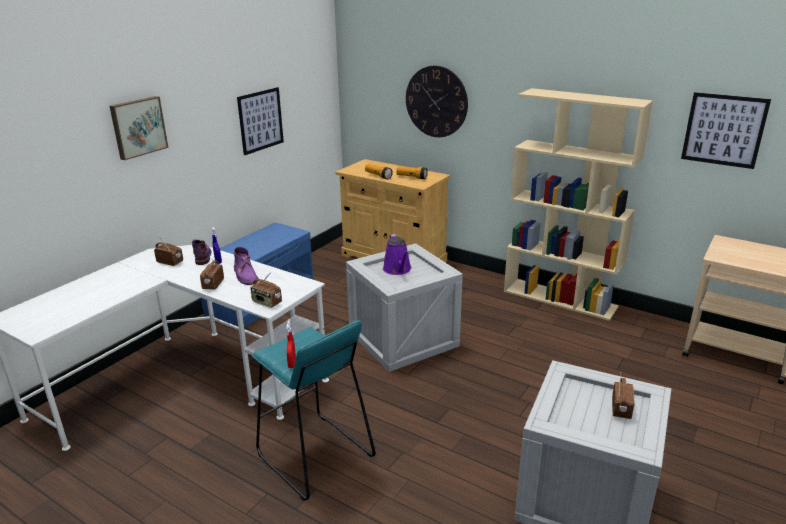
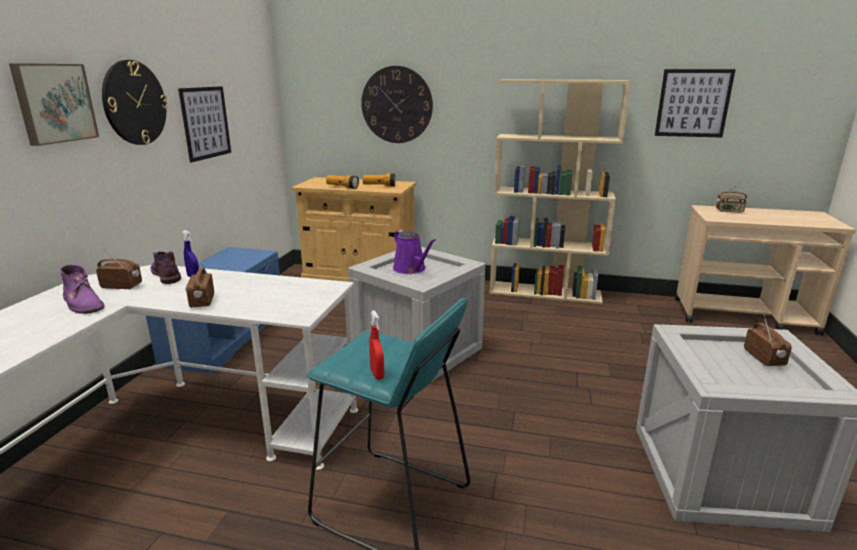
camera: 20 degrees left, 5 degrees down
purple boot [234,247,259,285] -> purple boot moved to [60,265,105,314]
radio [250,272,282,308] -> radio moved to [716,183,747,213]
none -> wall clock [102,60,168,145]

